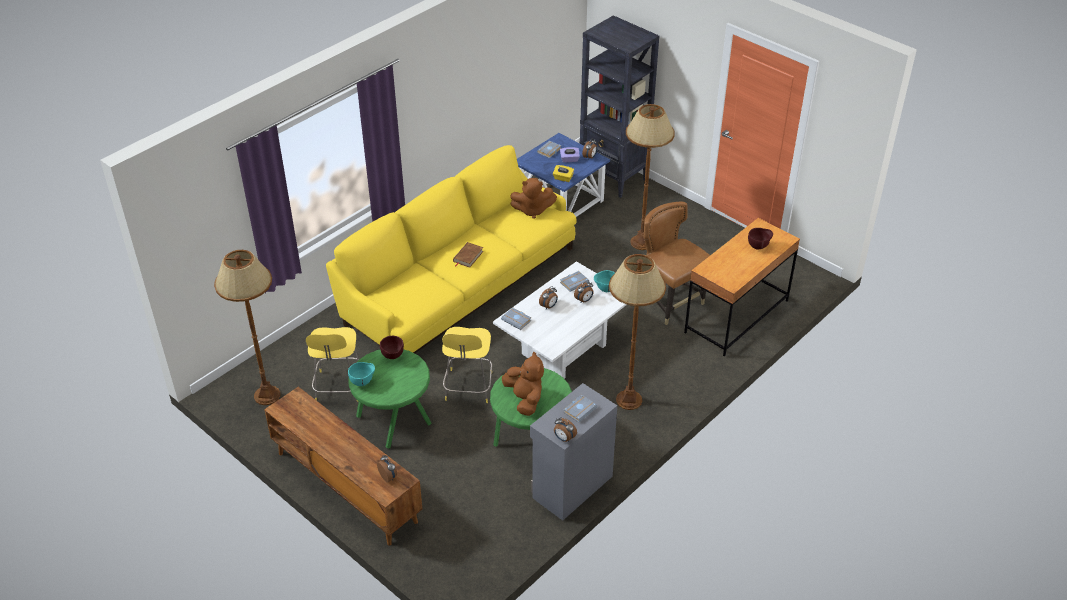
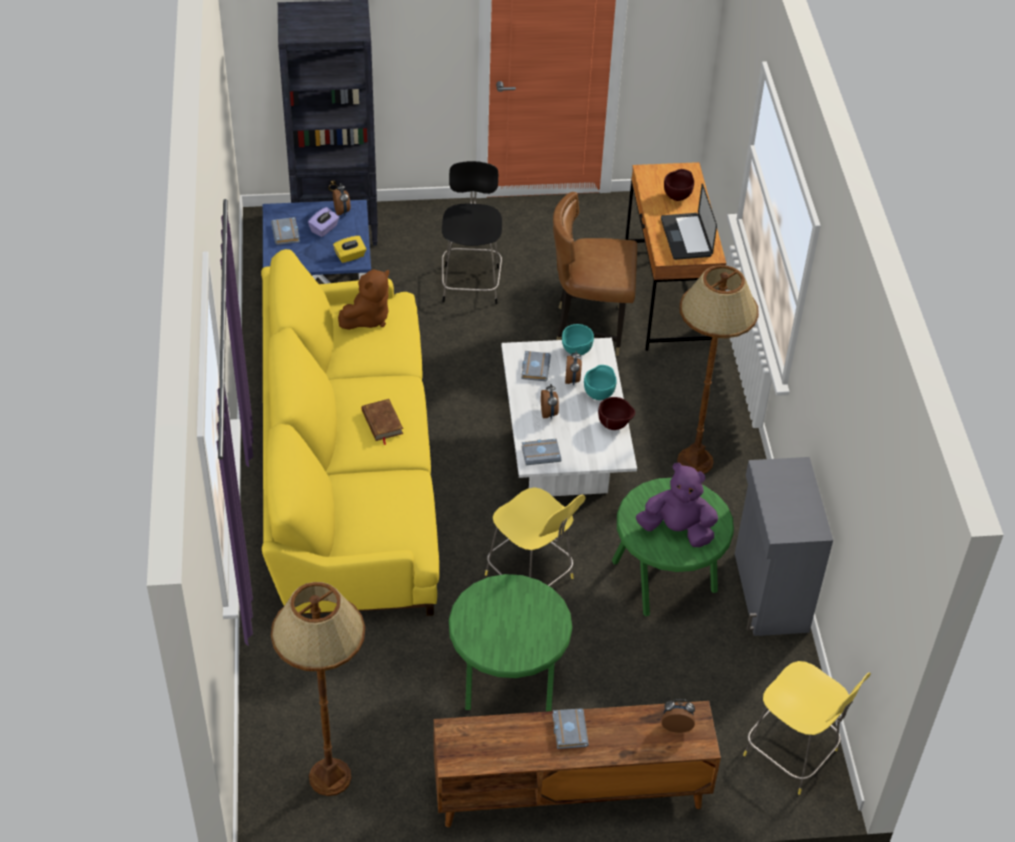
camera: 50 degrees left, 5 degrees up
yellow stool [306,327,359,402] -> yellow stool moved to [743,661,871,795]
turquoise bowl [348,362,375,386] -> turquoise bowl moved to [584,365,617,400]
brown bowl [380,336,404,359] -> brown bowl moved to [598,397,635,430]
brown plush toy [502,352,544,416] -> purple plush toy [636,463,718,547]
alarm clock [554,417,577,442] -> none
grey book [564,395,598,423] -> grey book moved to [553,708,589,749]
brown floor lamp [626,104,675,250] -> black stool [442,161,502,304]
none -> laptop [661,184,717,260]

